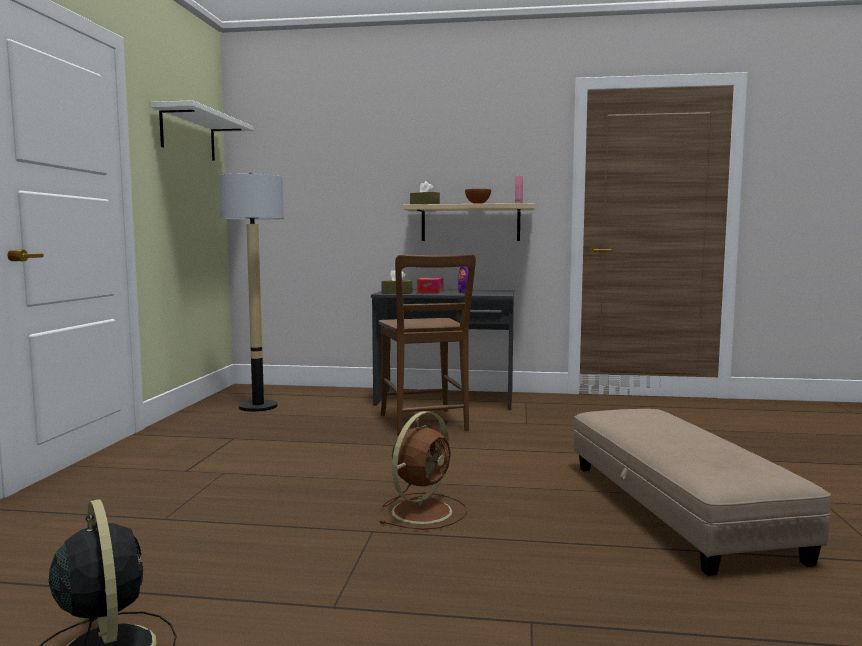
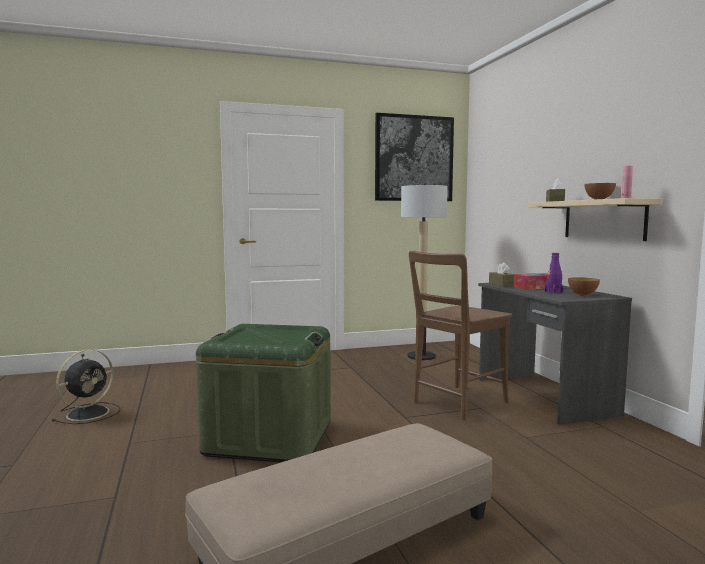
camera: 65 degrees right, 0 degrees up
white shelf [151,100,254,161] -> picture [375,113,454,201]
brown fan [379,411,467,530] -> green storage box [196,324,331,463]
none -> bowl [568,277,600,296]

